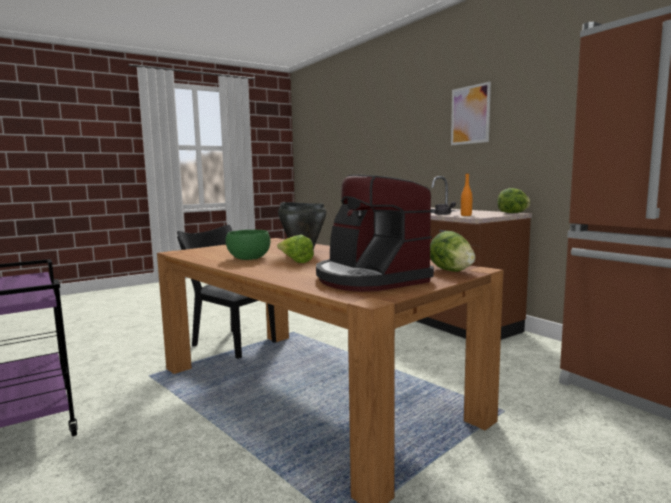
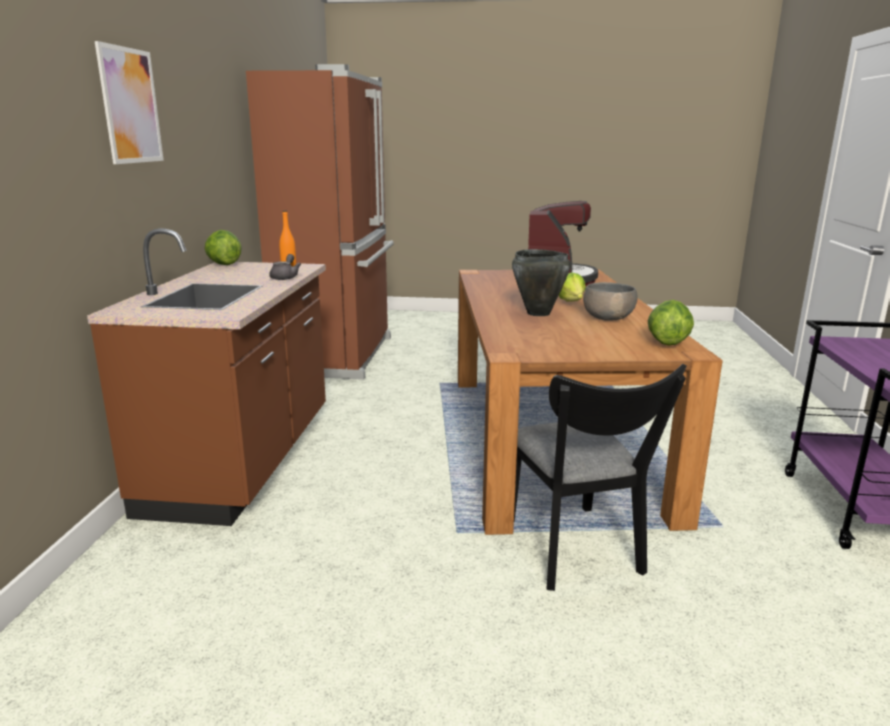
camera: 140 degrees left, 10 degrees up
green bowl [226,230,270,260] -> grey bowl [583,282,638,321]
lettuce [430,231,475,272] -> lettuce moved to [648,300,694,346]

